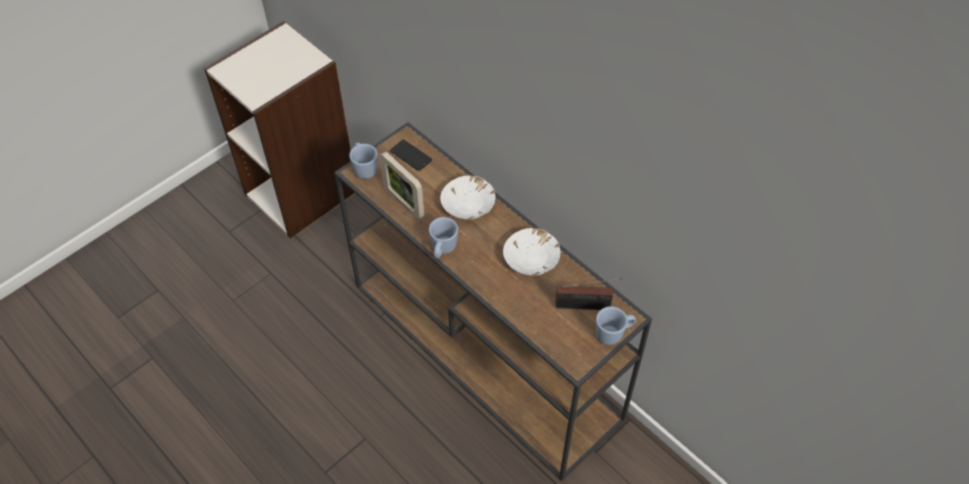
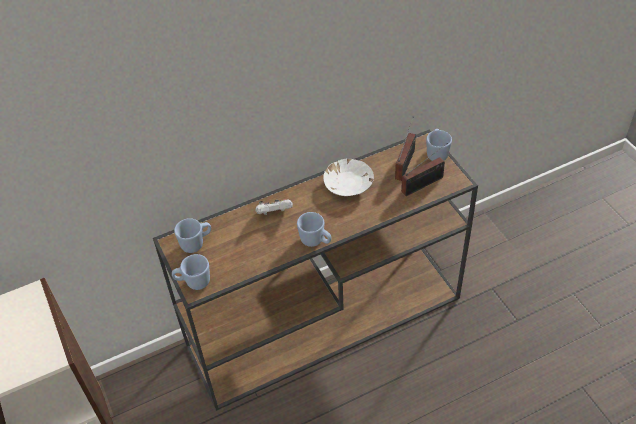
camera: 70 degrees left, 5 degrees down
picture frame [380,151,424,221] -> none
phone [390,140,432,171] -> blue mug [174,218,211,253]
white bowl [440,175,496,219] -> white game controller [255,199,293,215]
none -> radio [401,143,448,196]

